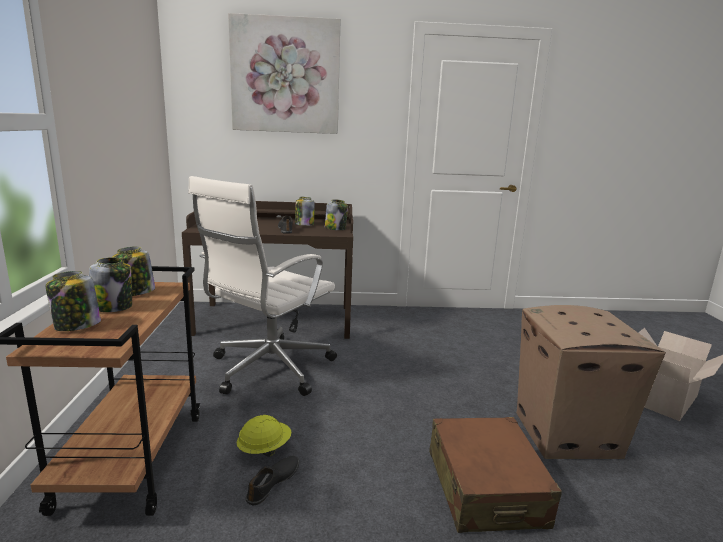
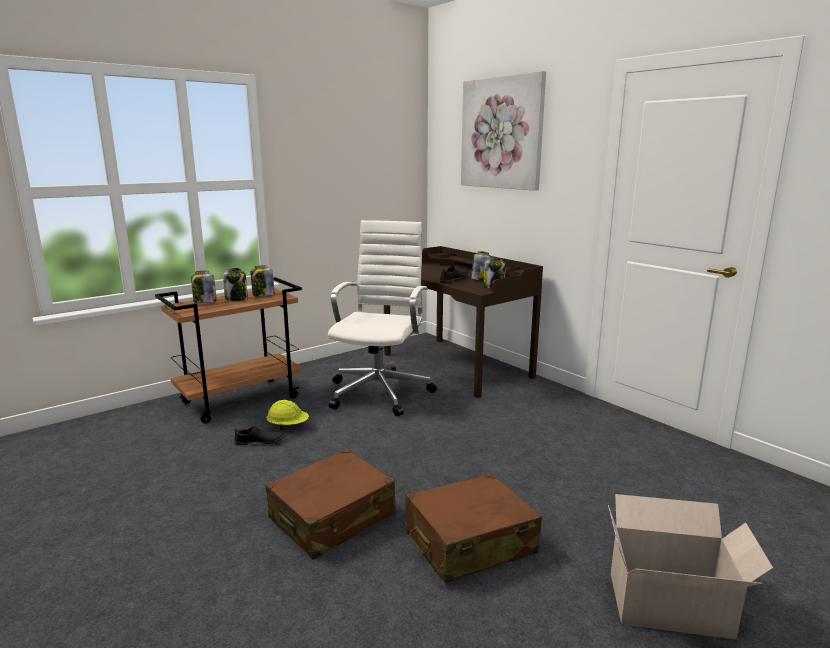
camera: 55 degrees right, 0 degrees up
white office chair [188,176,337,396] -> white office chair turned 105 degrees clockwise [328,220,437,416]
cardboard box [516,305,666,459] -> brown suitcase [405,473,542,583]

